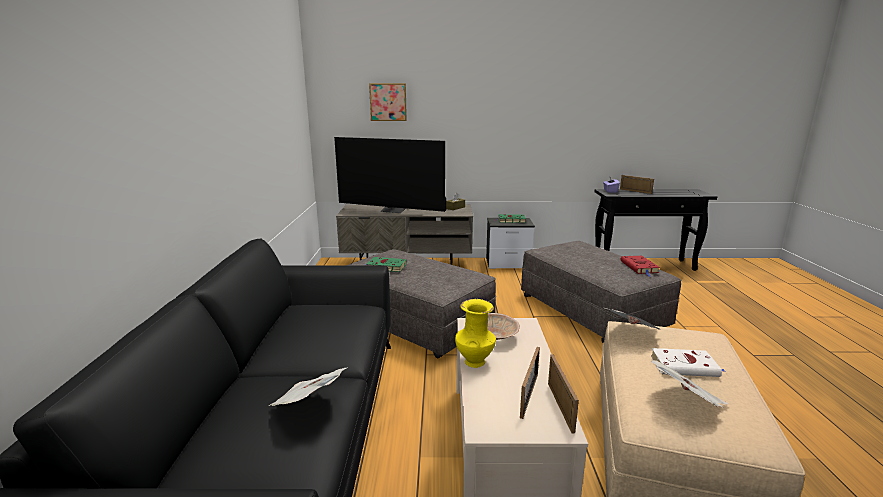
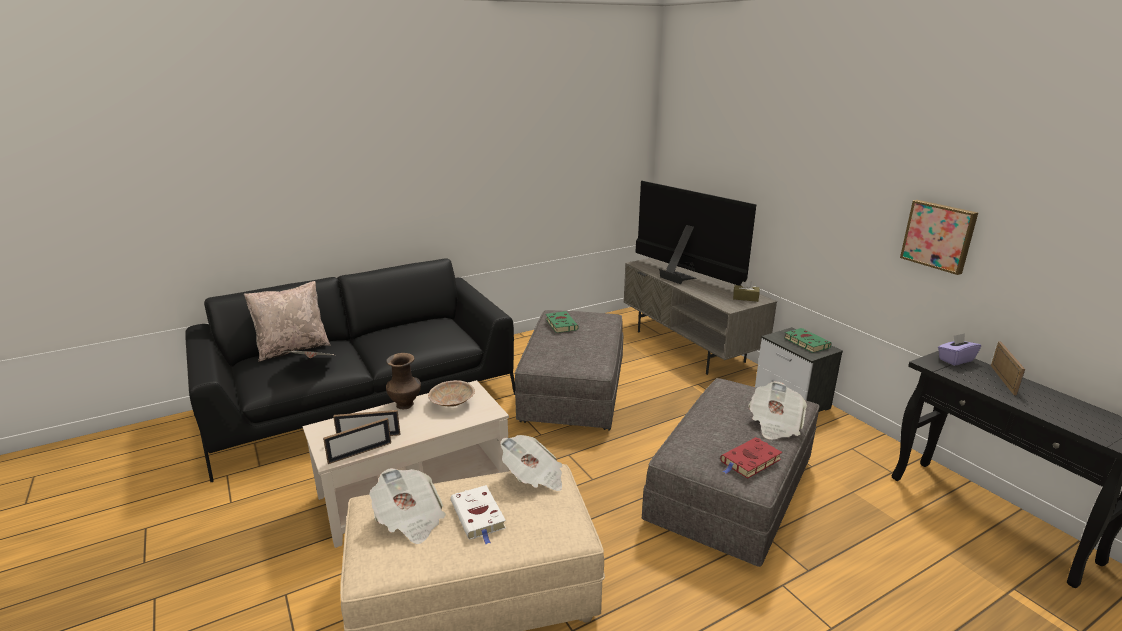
camera: 60 degrees right, 5 degrees up
television [334,137,446,213] -> television turned 150 degrees clockwise [635,181,757,286]
picture [369,83,407,121] -> picture moved to [900,200,978,275]
yellow vase [455,299,496,368] -> brown vase [386,353,421,409]
none -> beige pillow [244,281,331,362]
none -> newspaper [749,381,807,439]

